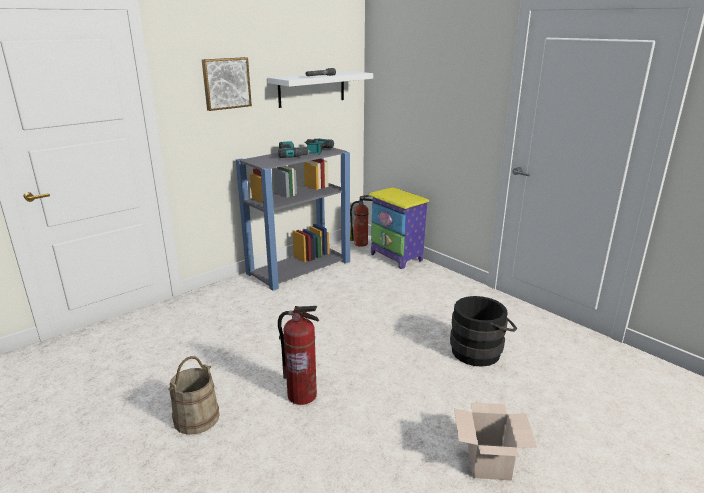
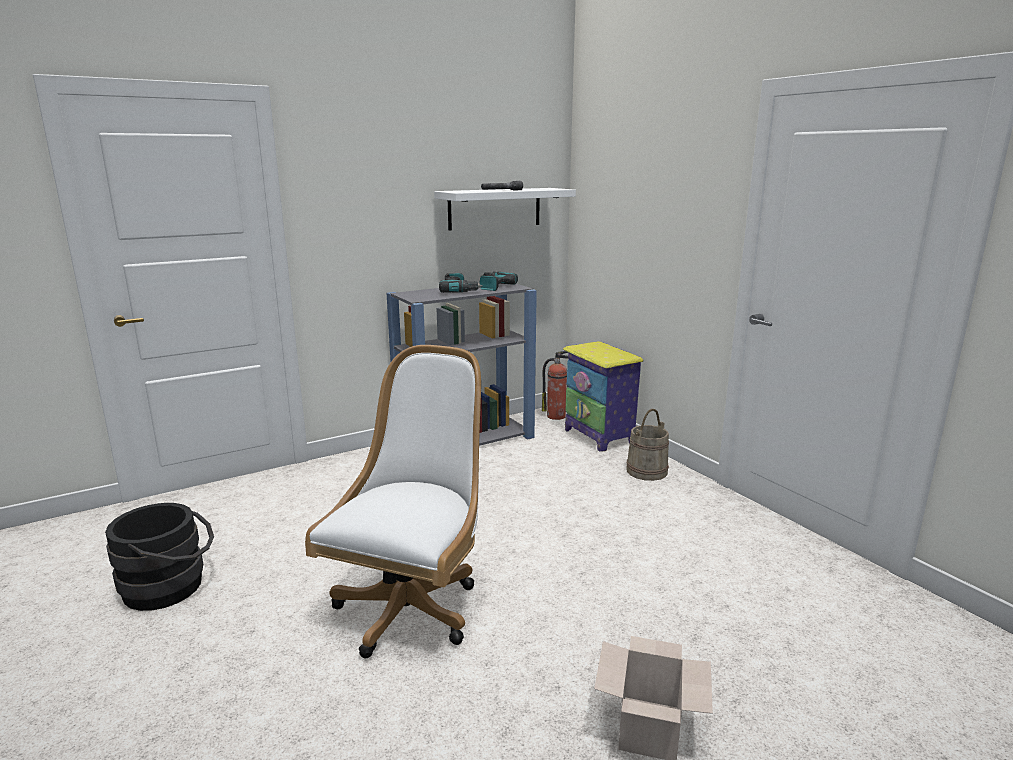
camera: 10 degrees right, 5 degrees down
beige bucket [169,356,220,435] -> beige bucket moved to [626,409,669,481]
picture [202,57,252,111] -> none
fire extinguisher [278,306,319,405] -> white office chair [305,345,481,658]
black bucket [450,296,517,367] -> black bucket moved to [105,503,214,611]

